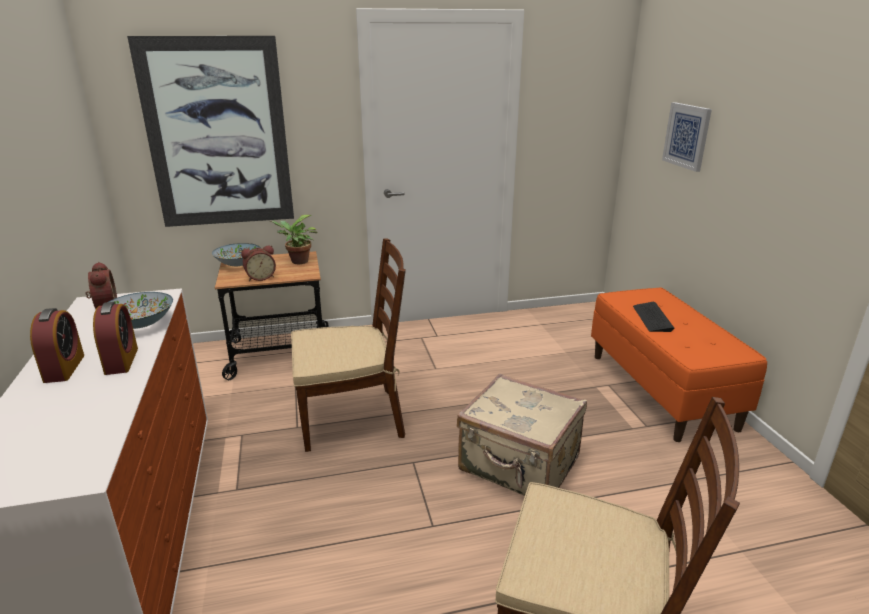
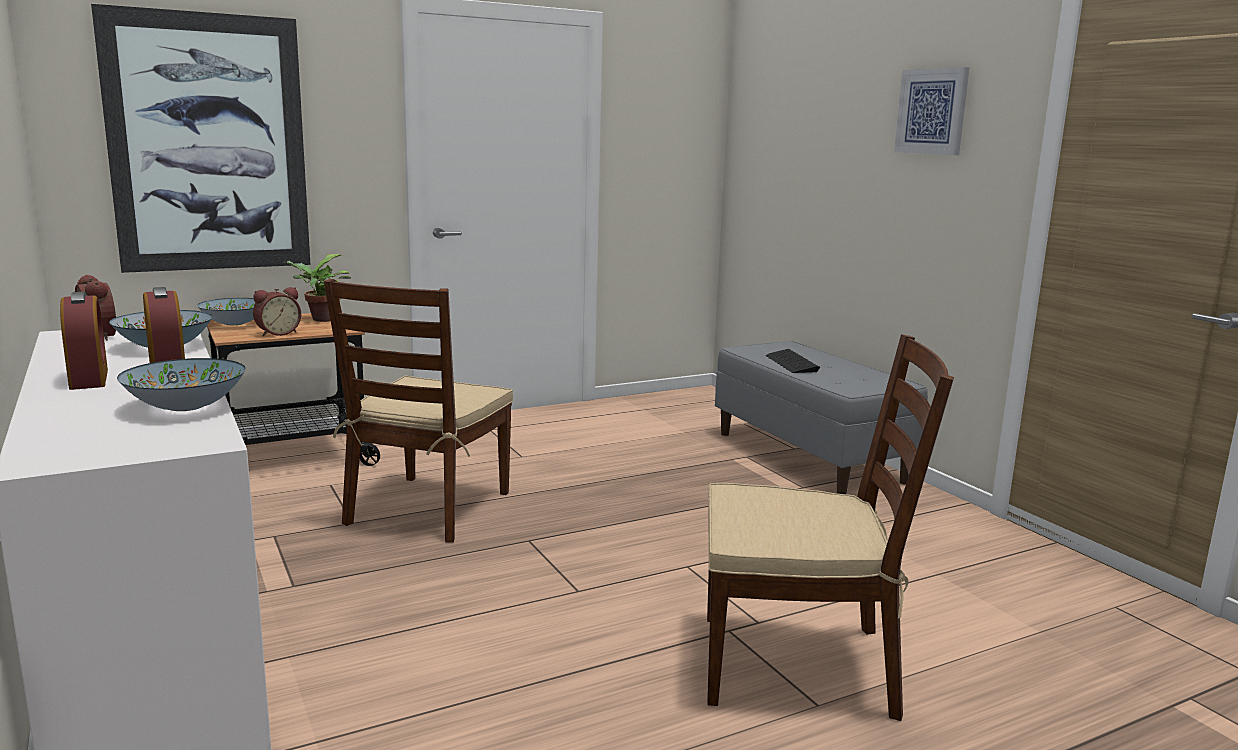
camera: 15 degrees left, 10 degrees down
brown chair [291,238,406,452] -> brown chair turned 135 degrees clockwise [324,279,513,543]
beige suitcase [457,374,587,496] -> none
orange bench [591,287,767,442] -> grey bench [715,341,928,494]
picture [662,102,712,172] -> picture moved to [894,67,970,155]
none -> bowl [117,358,246,411]

